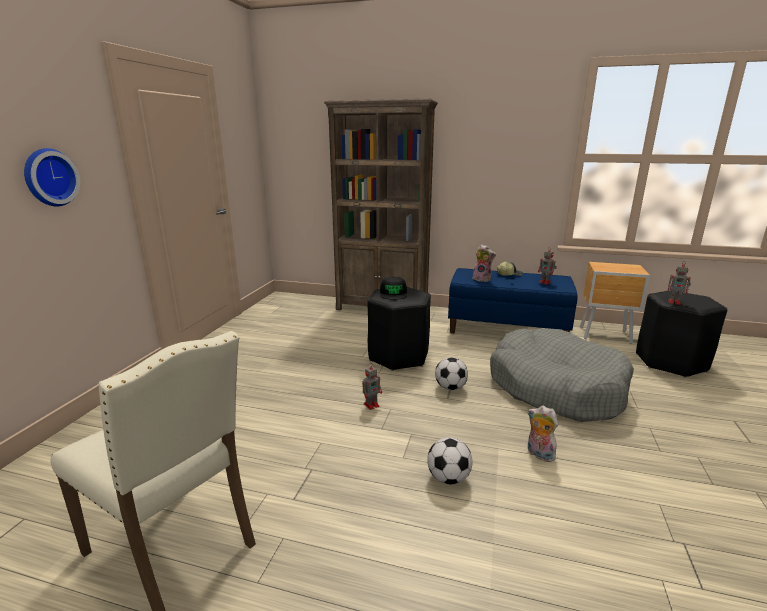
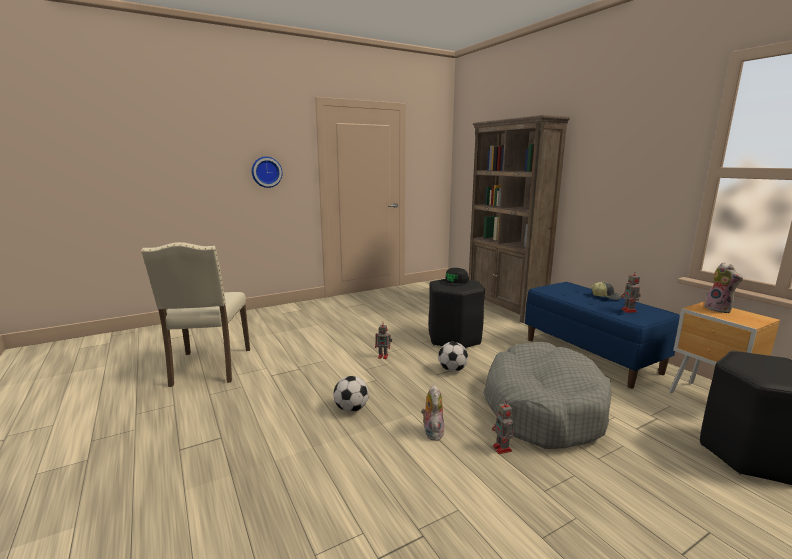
camera: 45 degrees right, 5 degrees down
plush toy [472,244,496,282] -> plush toy moved to [704,262,743,313]
toy robot [668,261,691,305] -> toy robot moved to [492,400,514,454]

